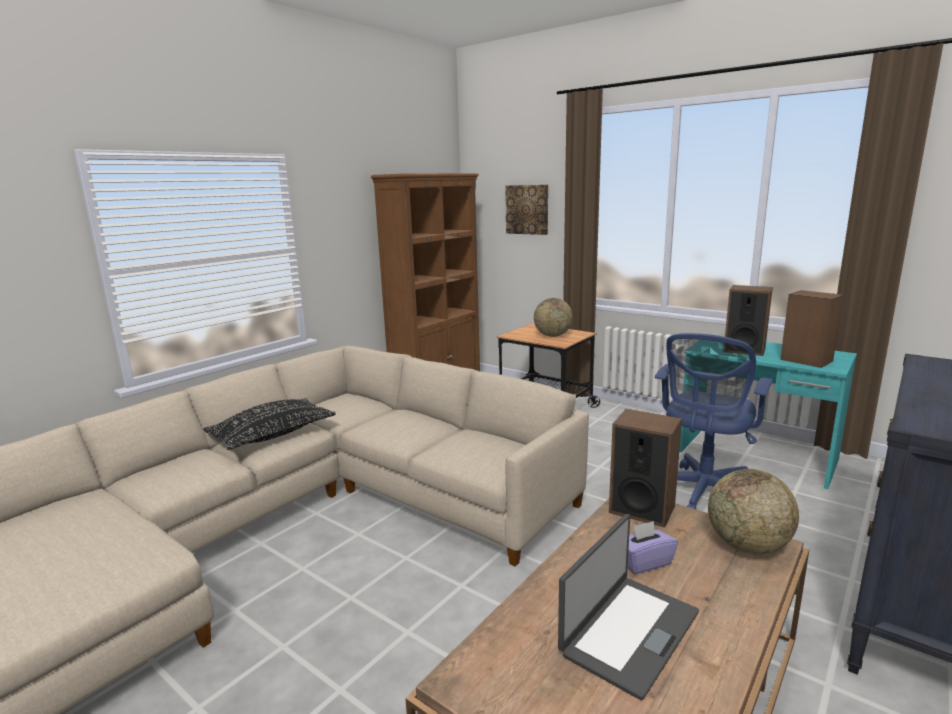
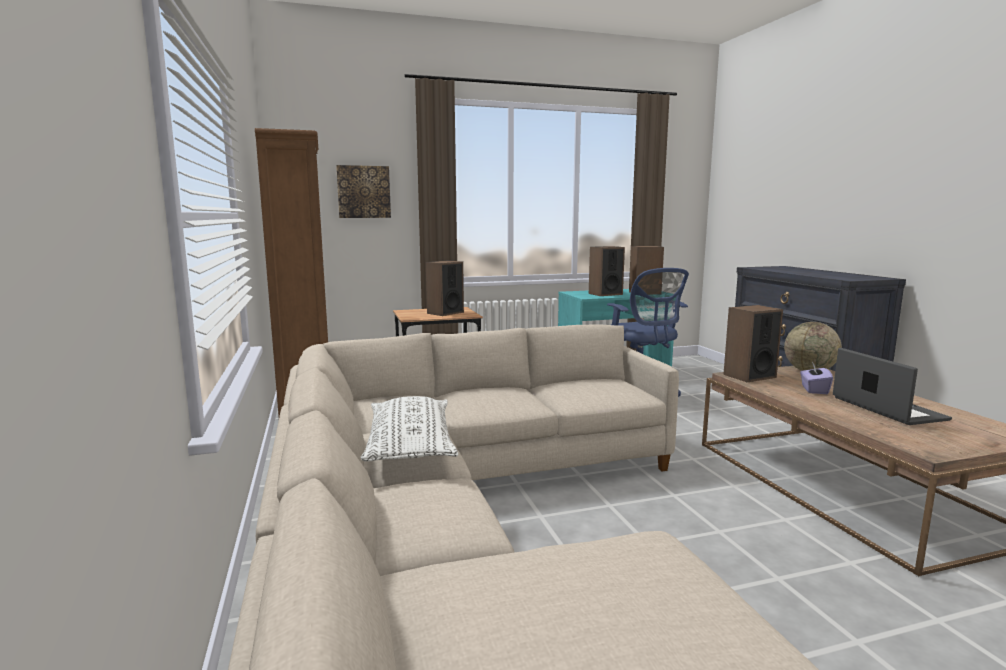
camera: 55 degrees left, 5 degrees down
black pillow [203,398,336,450] -> white pillow [361,396,458,462]
globe [534,298,573,337] -> speaker [426,260,464,316]

